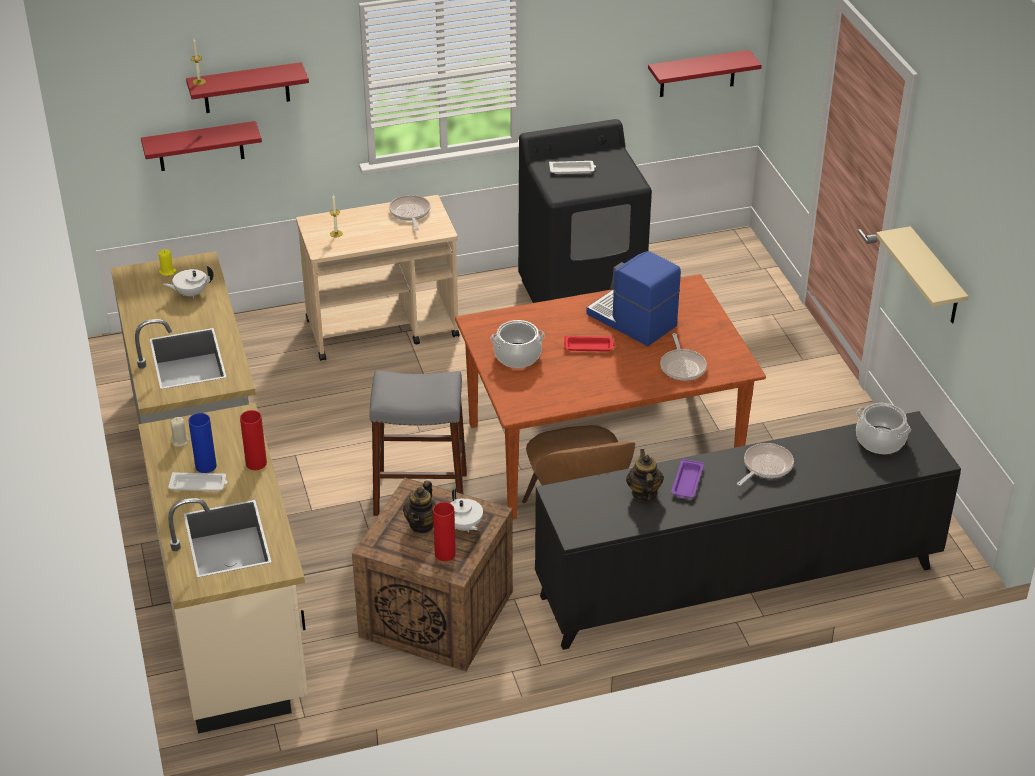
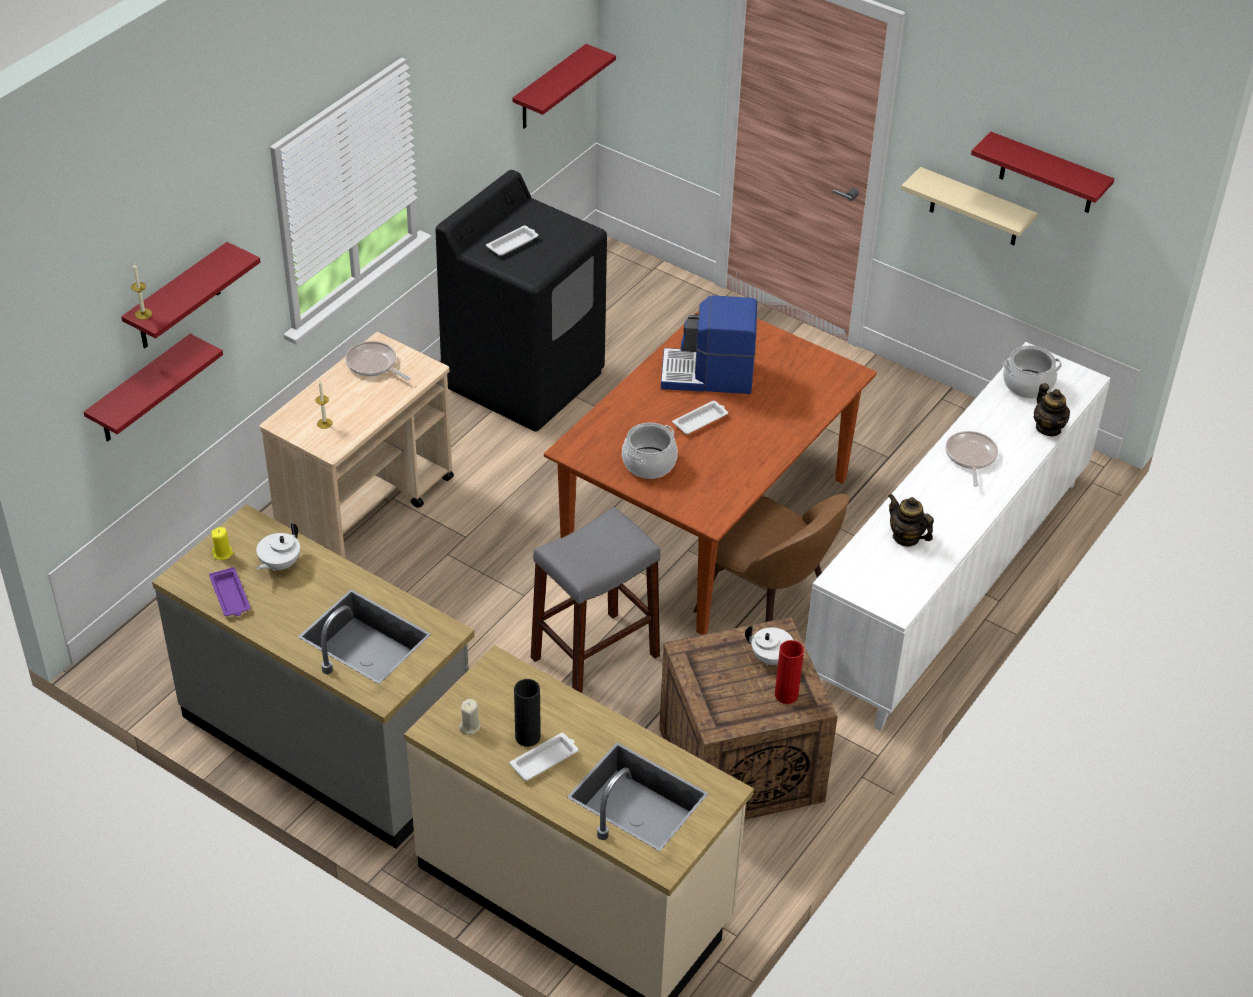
camera: 40 degrees left, 5 degrees up
blue vase [189,413,216,473] -> black vase [514,679,541,747]
red vase [240,410,267,470] -> none
teapot [403,480,436,533] -> teapot moved to [1034,383,1070,436]
black cabinet [535,411,961,650] -> white cabinet [805,342,1110,730]
red tray [564,336,615,351] -> white tray [672,401,728,434]
frying pan [660,333,707,380] -> none
purple tray [671,459,704,498] -> purple tray moved to [209,567,251,616]
none -> red shelf [971,132,1114,213]

